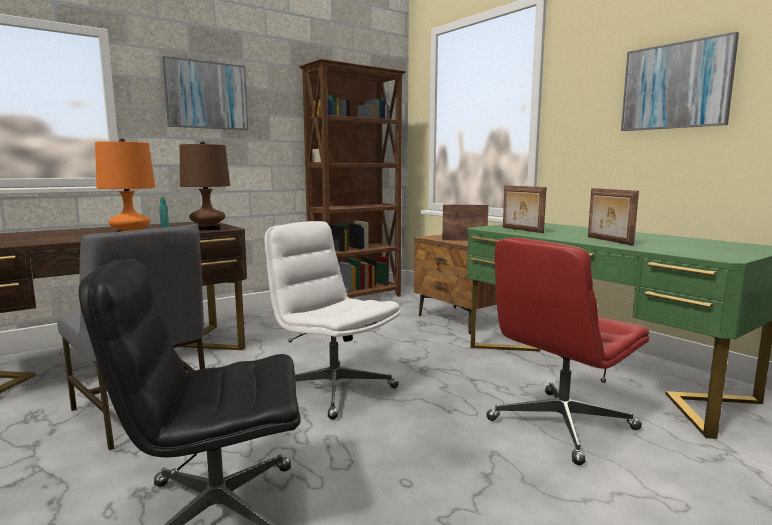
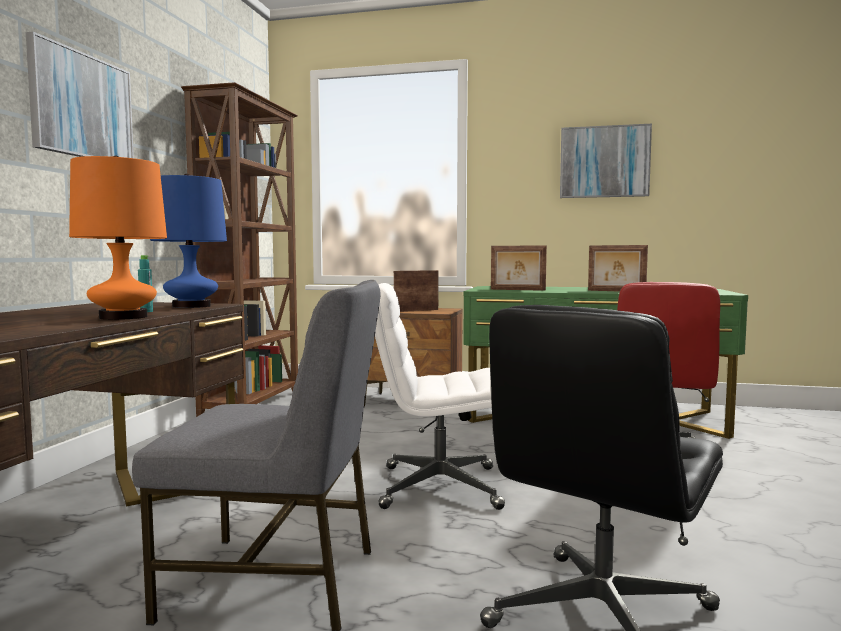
camera: 40 degrees left, 5 degrees down
brown table lamp [180,141,230,231] -> blue table lamp [150,174,227,308]

